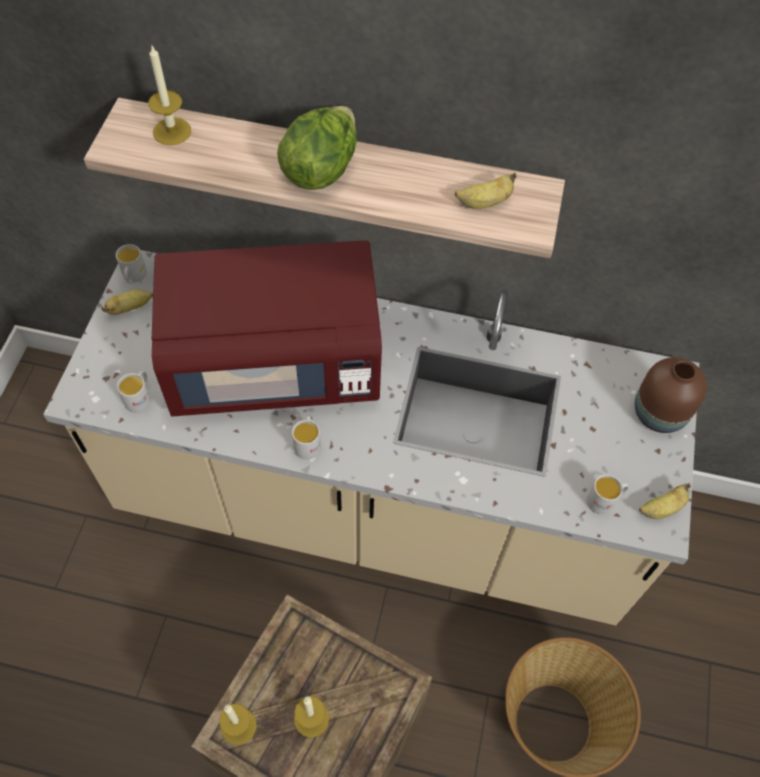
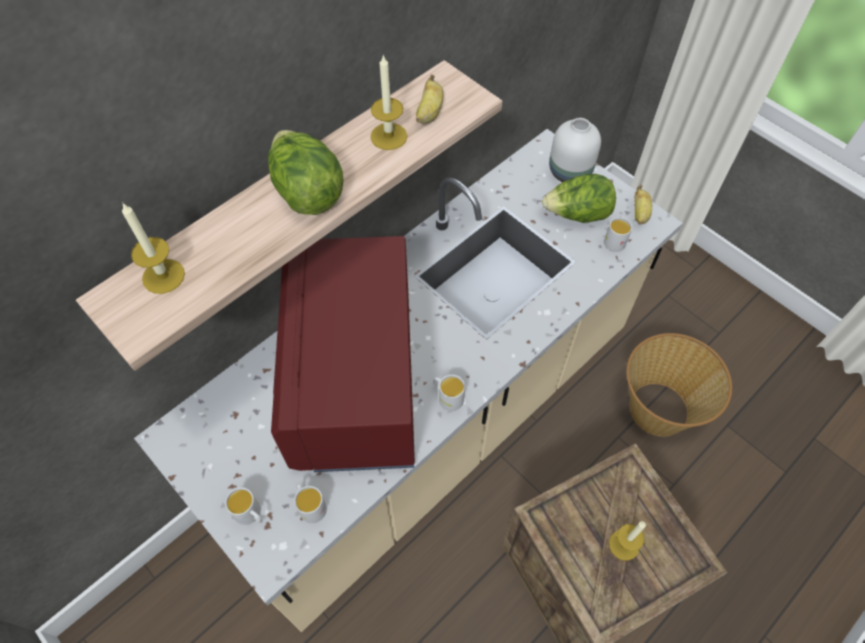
camera: 55 degrees left, 0 degrees up
banana [101,290,153,315] -> none
white mug [116,244,147,284] -> white mug moved to [225,487,263,525]
red microwave [152,240,382,417] -> red microwave turned 150 degrees clockwise [271,236,415,472]
candle [219,704,256,745] -> candle moved to [371,54,407,150]
brown vase [635,357,707,433] -> white vase [549,118,601,182]
none -> lettuce [542,174,616,223]

